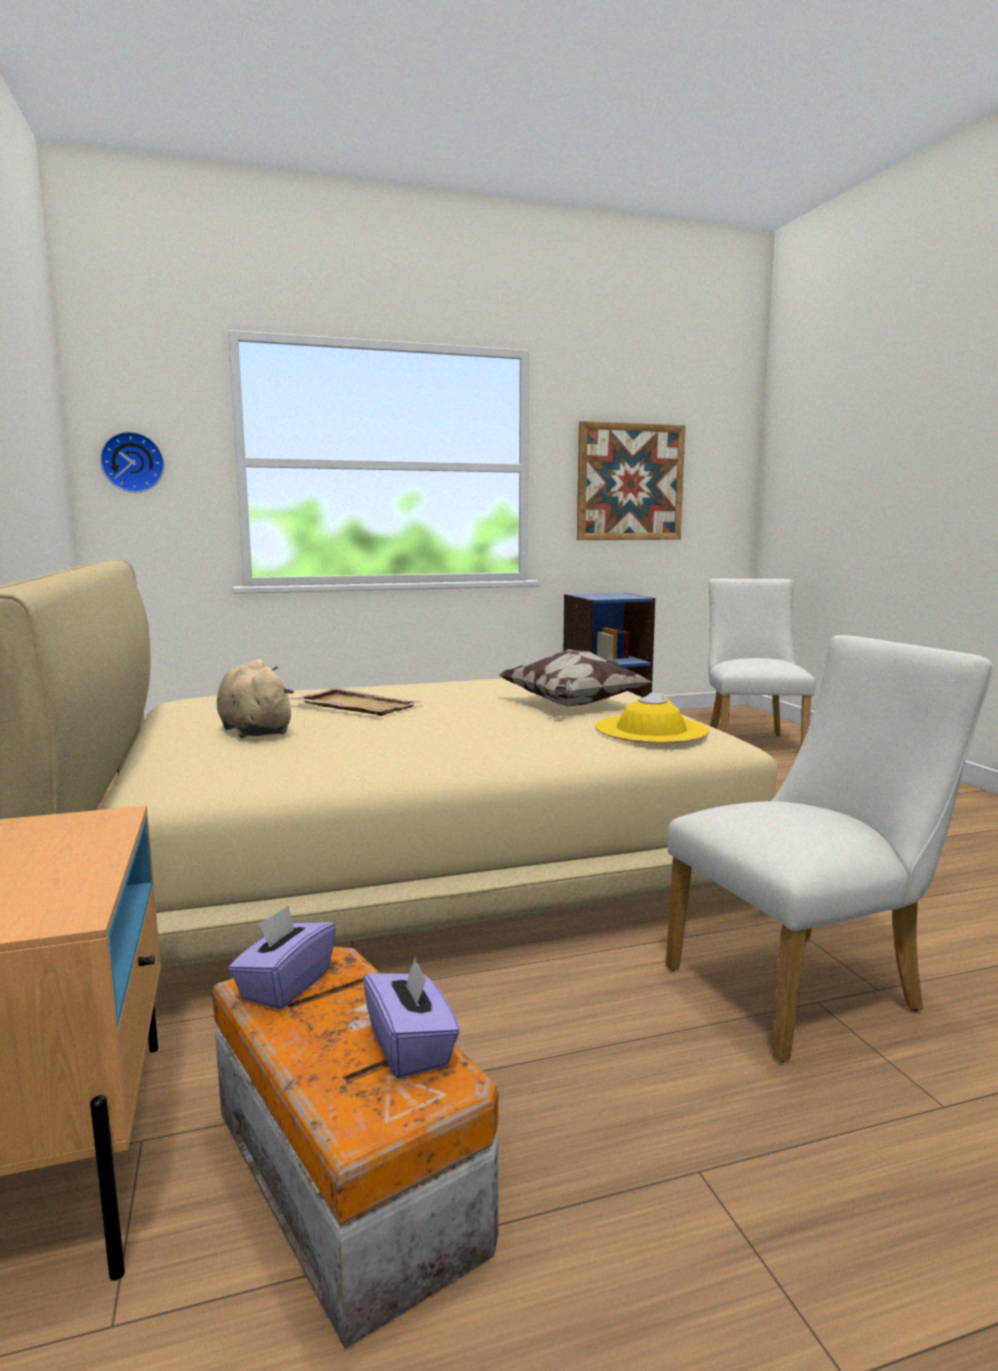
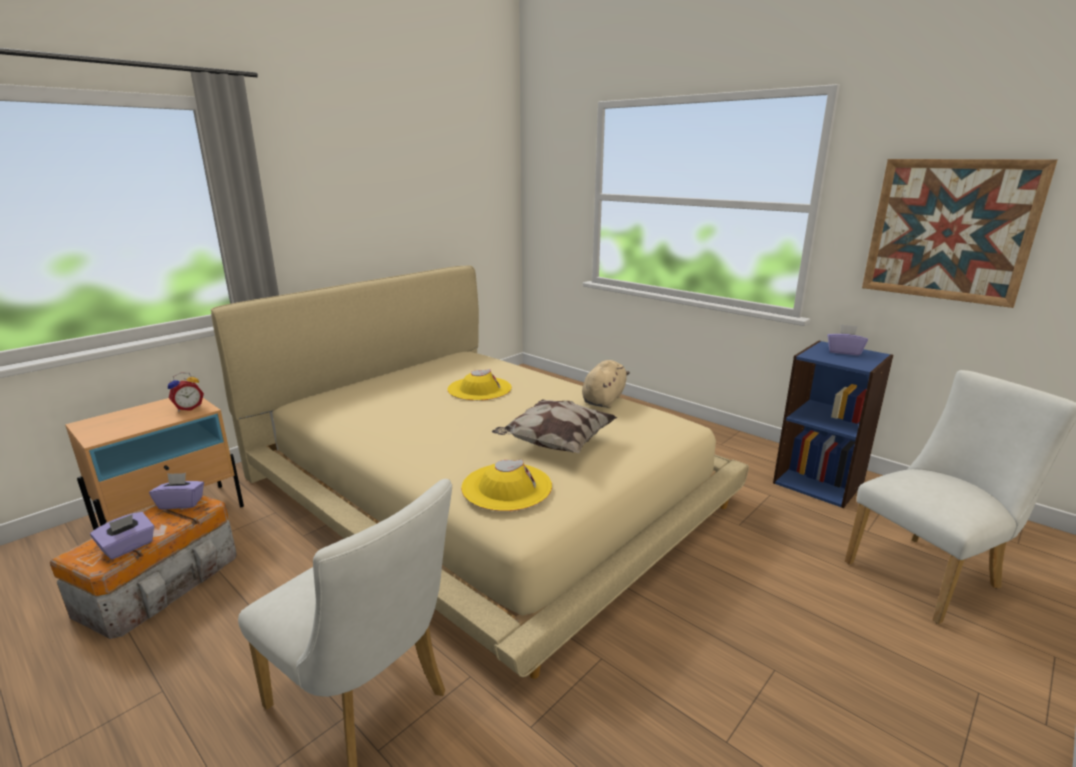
camera: 60 degrees right, 10 degrees up
wall clock [100,431,164,493] -> none
beige plush toy [217,659,294,738] -> beige plush toy moved to [582,360,630,408]
beige tray [289,687,425,716] -> yellow hat [447,369,512,401]
none -> alarm clock [168,372,204,412]
none -> purple tissue box [827,324,868,356]

